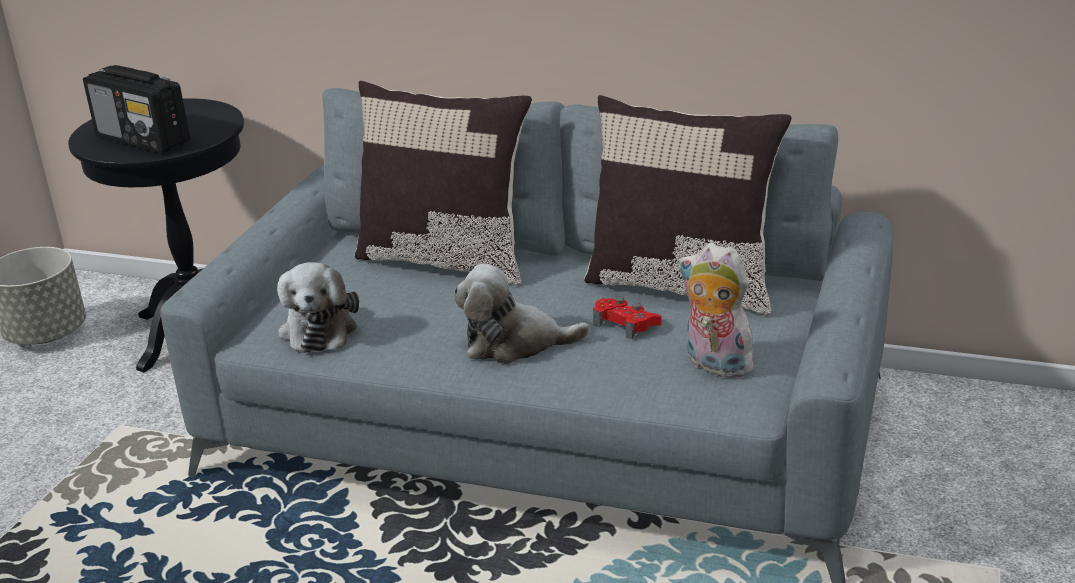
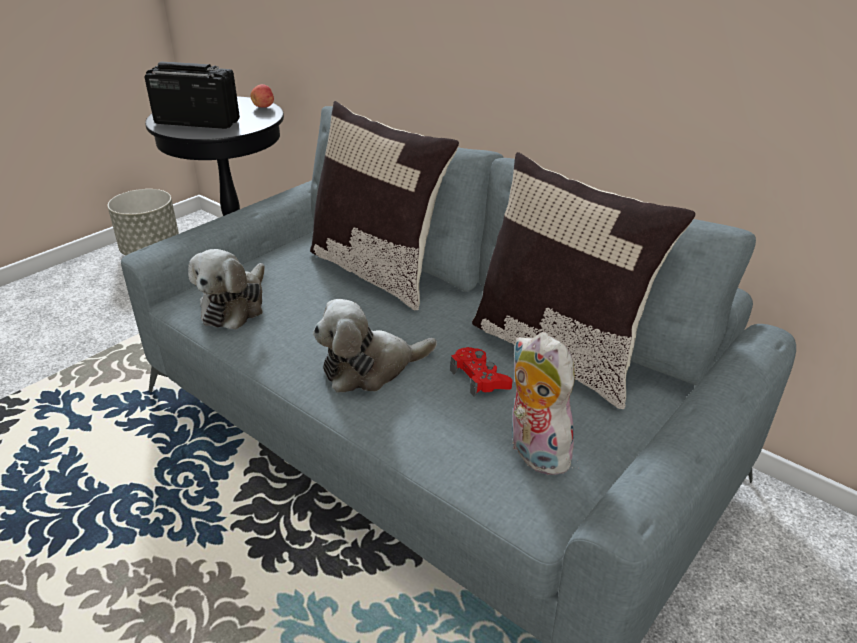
camera: 20 degrees right, 5 degrees up
radio [83,65,190,153] -> radio turned 135 degrees clockwise [145,62,240,129]
plush toy [454,263,590,364] -> plush toy turned 45 degrees counterclockwise [313,299,437,392]
none -> apple [250,84,274,108]

